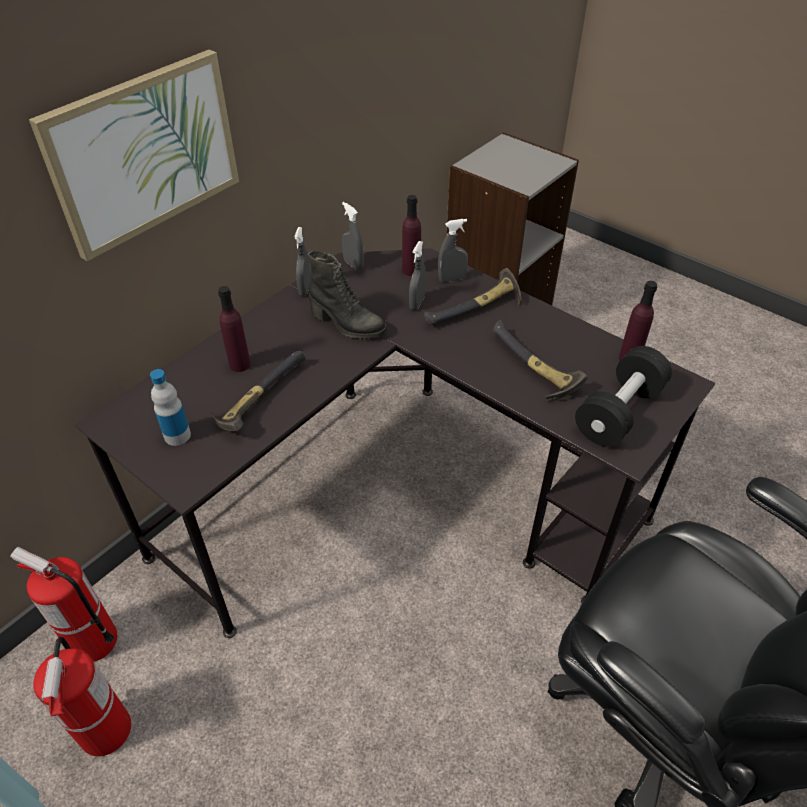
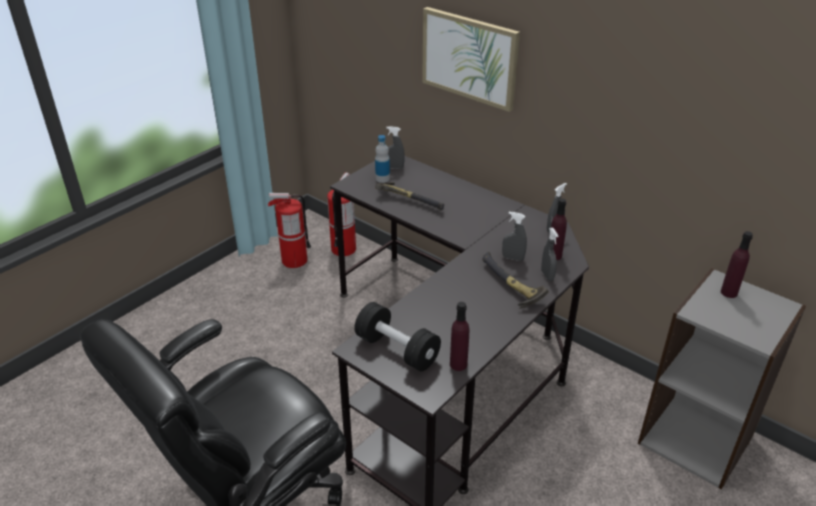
camera: 90 degrees right, 10 degrees down
purple bottle [218,286,251,372] -> purple bottle moved to [721,231,753,298]
grey spray bottle [294,227,311,296] -> grey spray bottle moved to [386,126,405,169]
black boot [308,251,387,339] -> none
hammer [493,320,588,402] -> none

